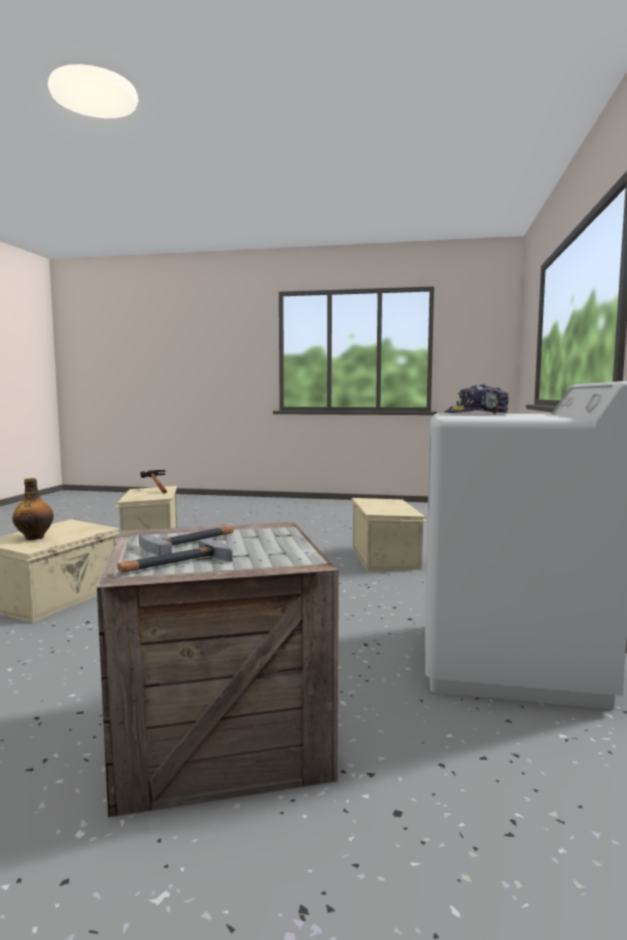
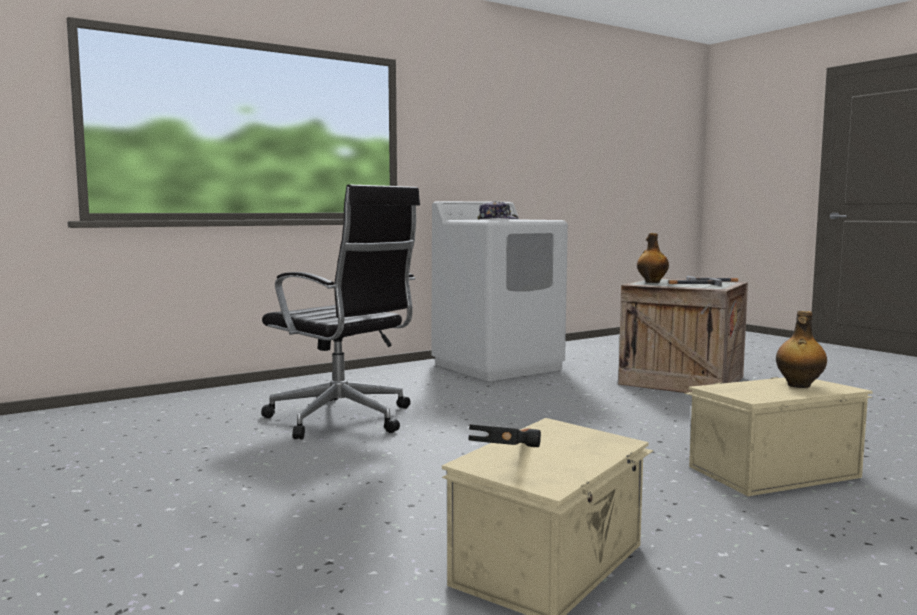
camera: 135 degrees left, 0 degrees up
beige storage box [352,498,427,571] -> black office chair [261,184,420,439]
none -> bottle [637,233,669,283]

